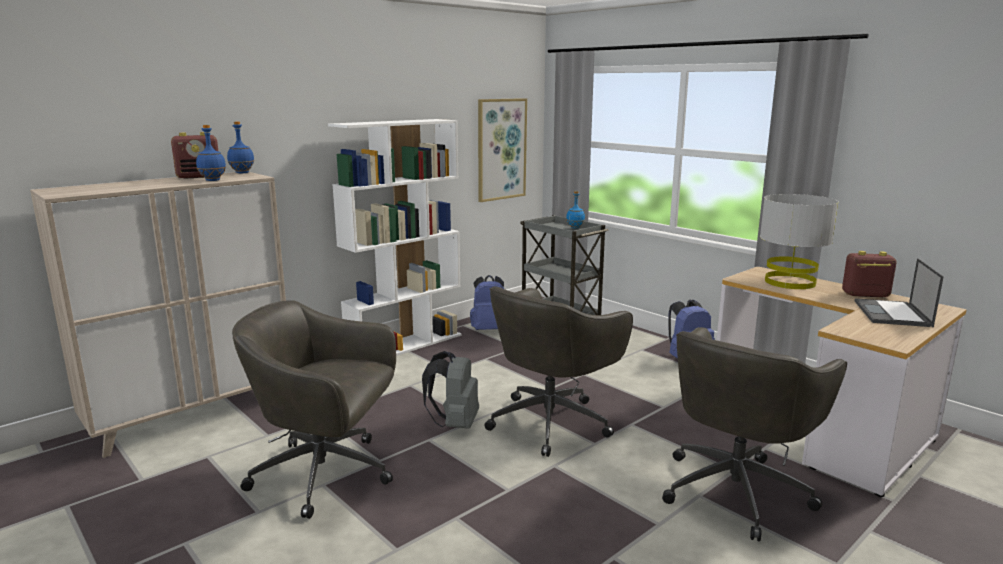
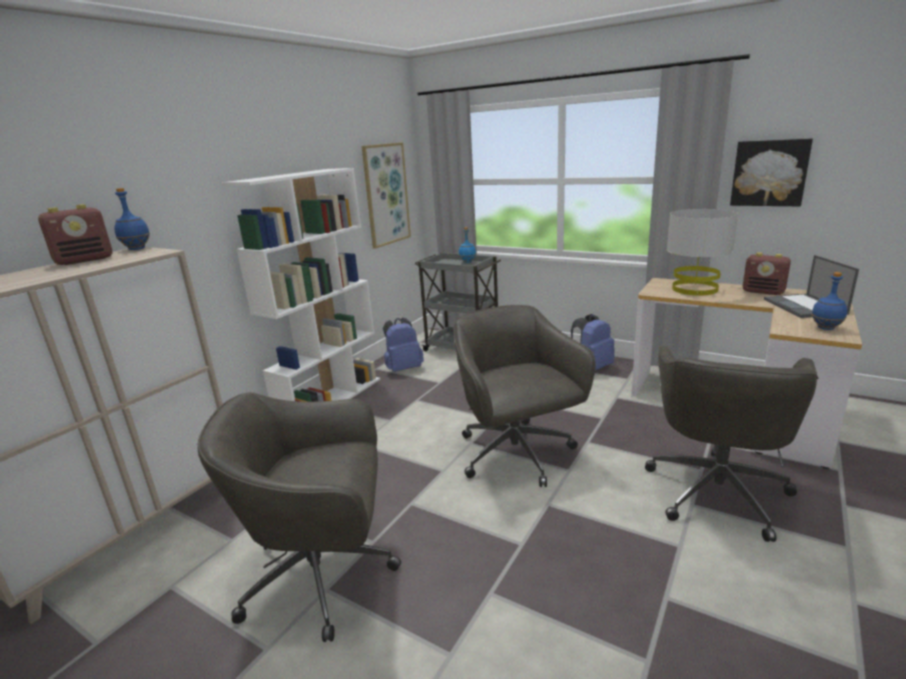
camera: 15 degrees left, 5 degrees up
blue bottle [196,125,226,181] -> blue bottle moved to [812,272,847,330]
grey backpack [422,351,479,429] -> none
grey office chair [484,286,633,457] -> grey office chair turned 135 degrees clockwise [453,305,595,487]
radio [842,251,897,297] -> radio turned 135 degrees counterclockwise [743,253,791,295]
none -> picture [730,139,813,207]

